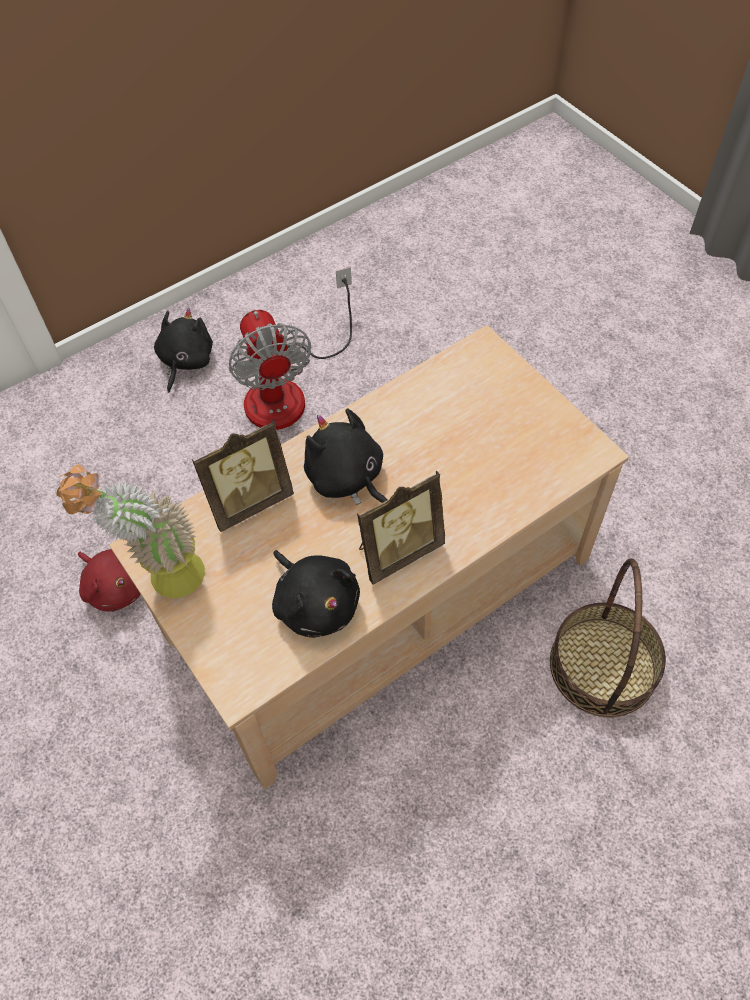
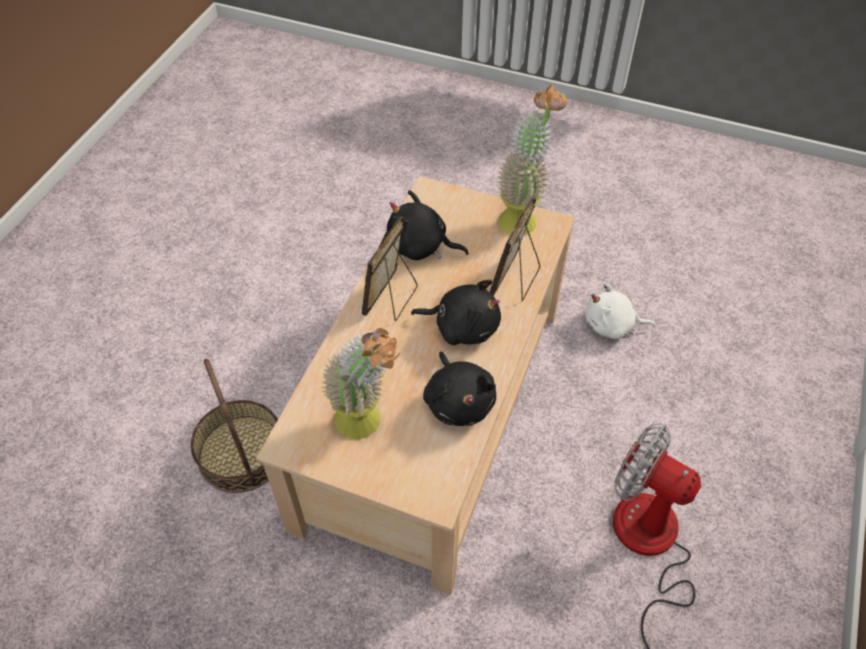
camera: 145 degrees right, 5 degrees down
red plush toy [78,549,141,612] -> white plush toy [585,282,655,339]
black plush toy [154,308,213,393] -> black plush toy moved to [423,352,496,426]
none -> potted plant [321,328,400,439]

